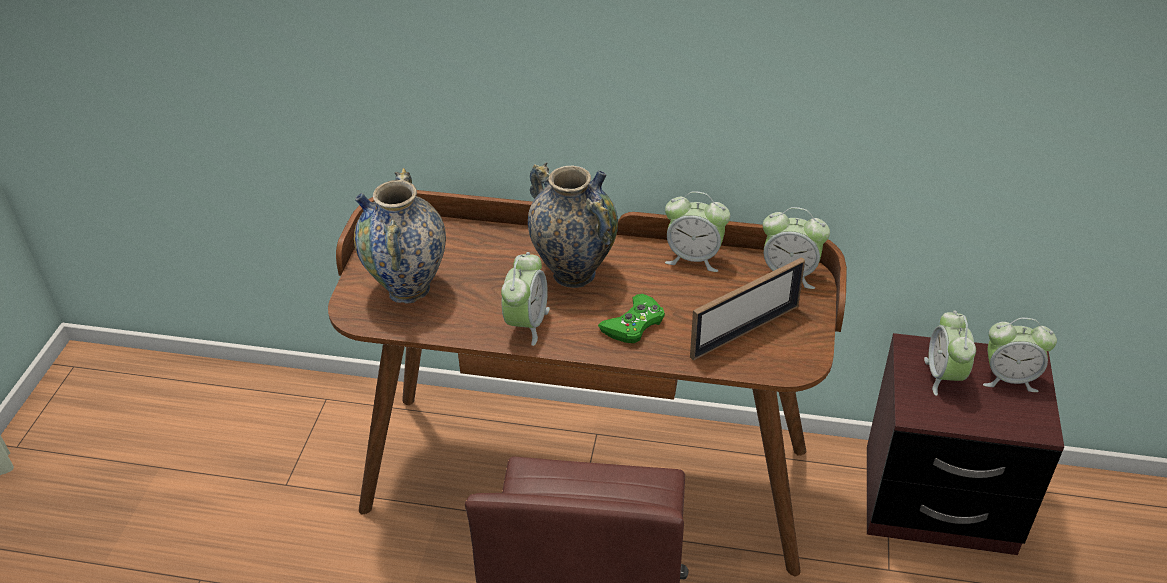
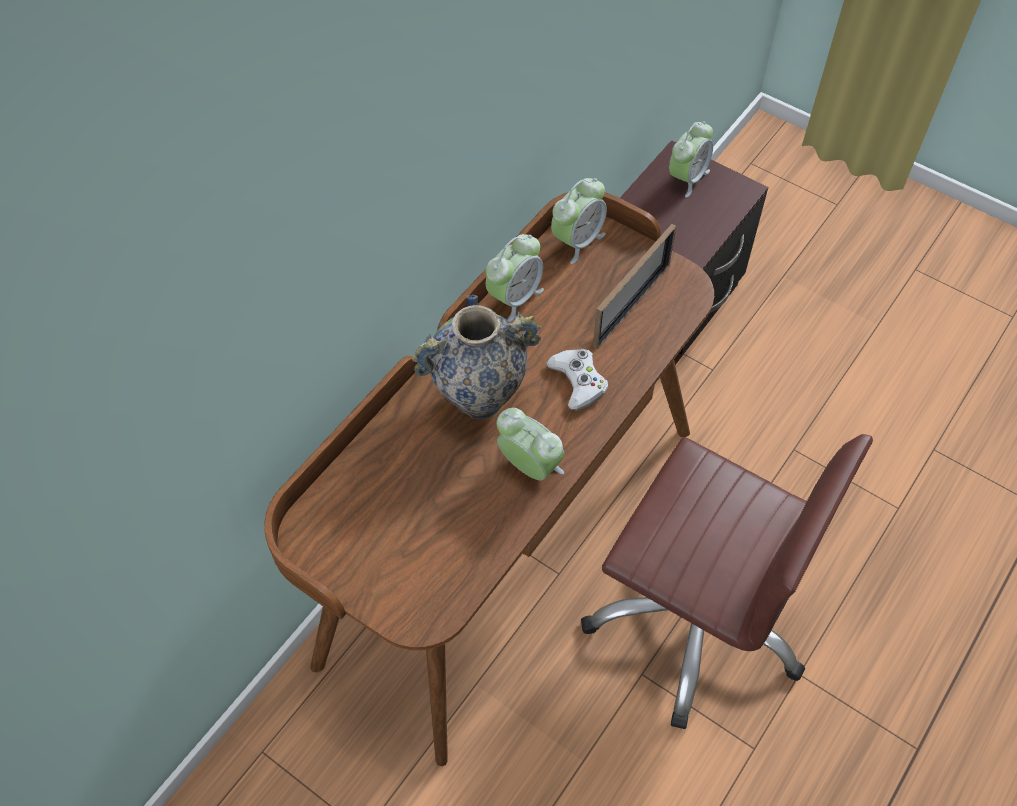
camera: 65 degrees left, 15 degrees up
vase [354,168,446,304] -> none
green game controller [598,294,665,343] -> white game controller [546,349,608,410]
picture frame [690,257,805,361] -> picture frame turned 45 degrees clockwise [593,224,676,349]
alarm clock [924,311,976,396] -> none

